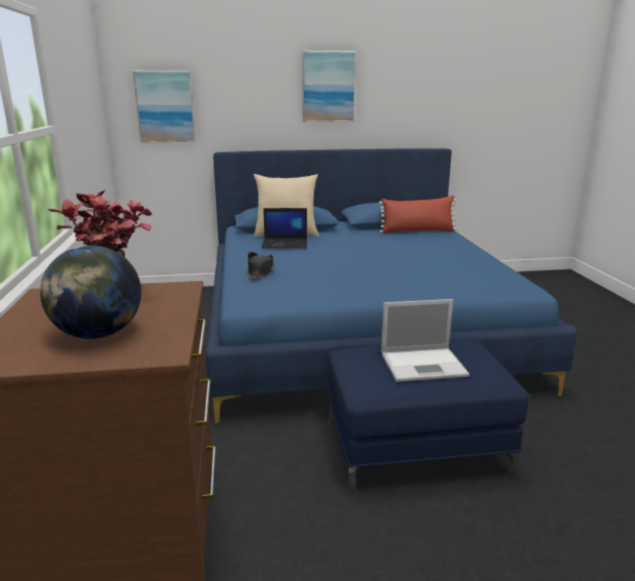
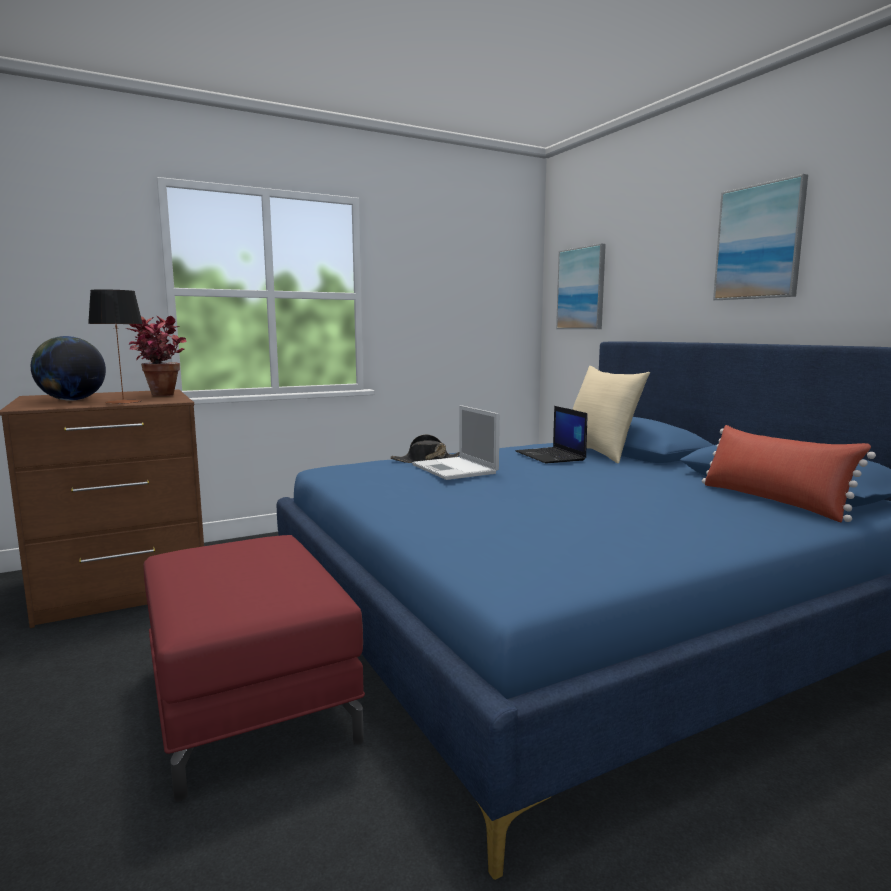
camera: 70 degrees right, 10 degrees down
blue ottoman [327,340,529,494] -> red ottoman [144,535,365,802]
laptop [381,299,470,382] -> laptop moved to [412,405,500,480]
none -> table lamp [88,289,143,404]

